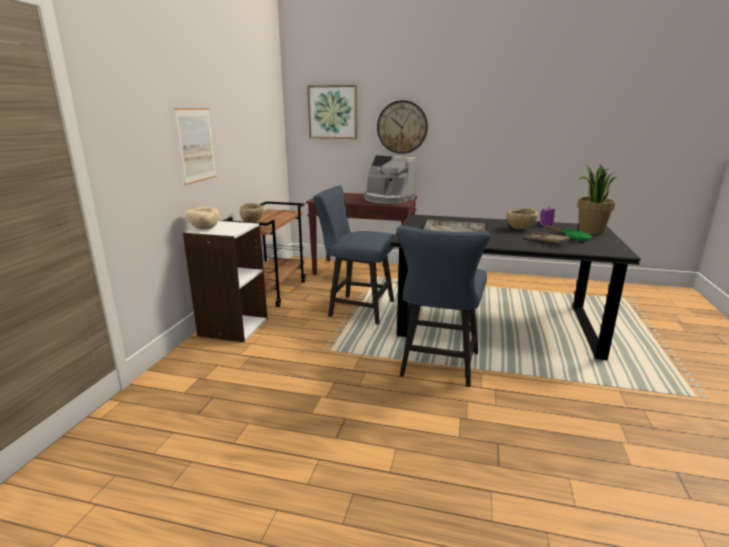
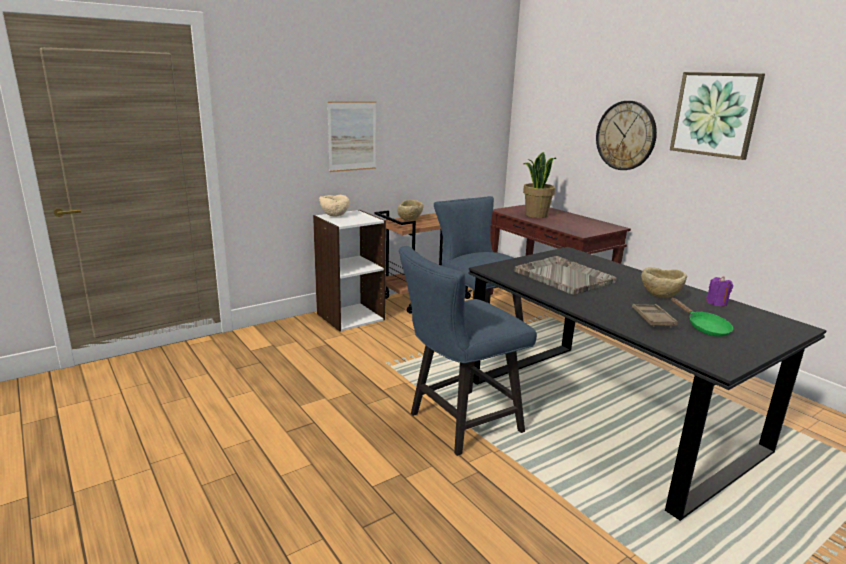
camera: 40 degrees right, 0 degrees up
picture [307,85,357,139] -> picture moved to [670,72,765,160]
coffee machine [363,155,416,204] -> none
potted plant [577,163,618,235] -> potted plant moved to [523,152,556,218]

